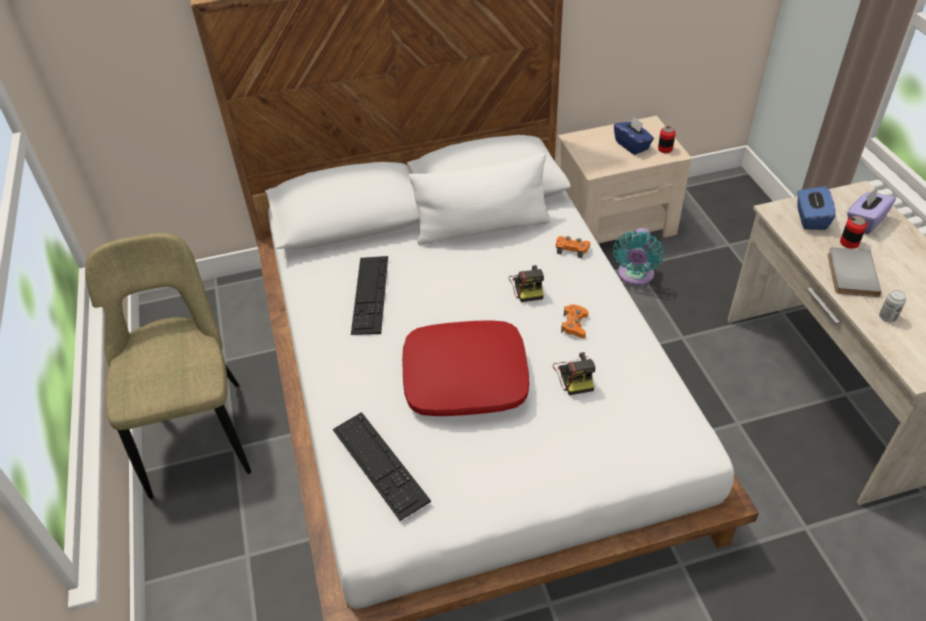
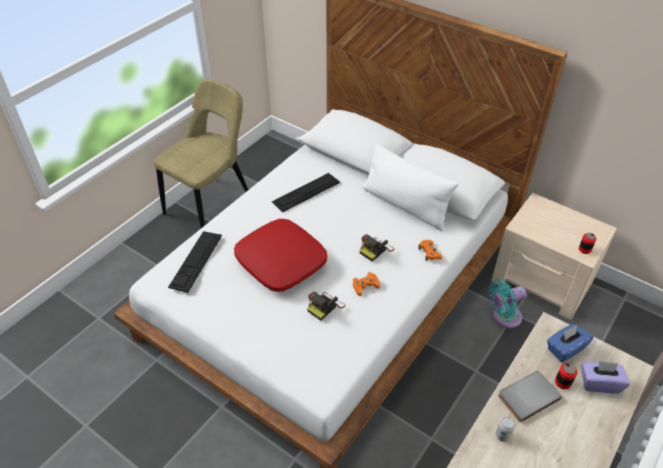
camera: 50 degrees right, 0 degrees up
blue tissue box [614,117,654,155] -> none

